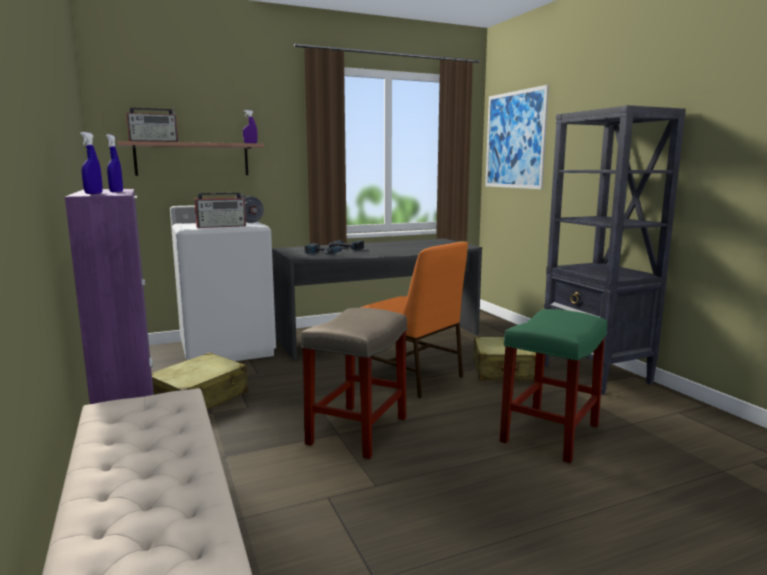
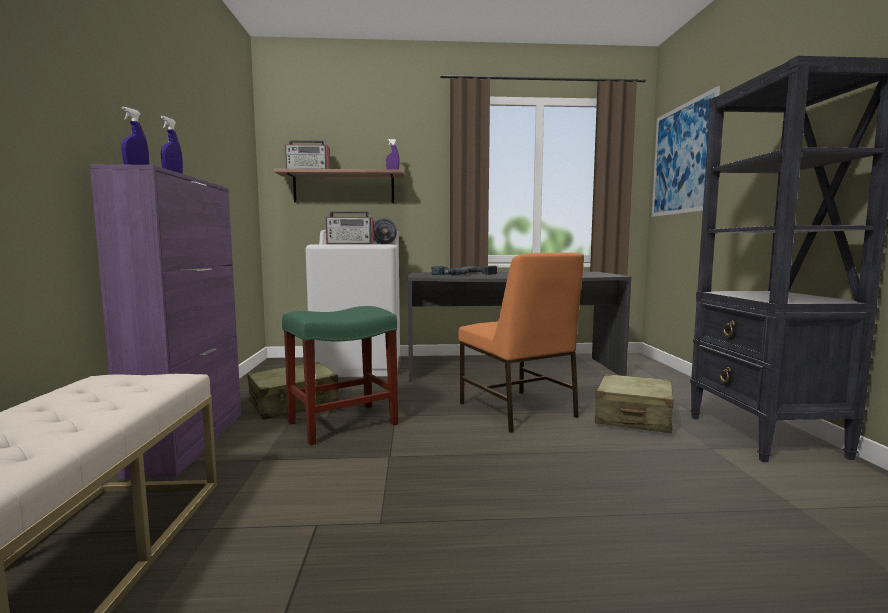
camera: 20 degrees right, 5 degrees down
beige stool [301,308,408,459] -> none
green stool [500,309,607,463] -> green stool moved to [282,306,398,445]

